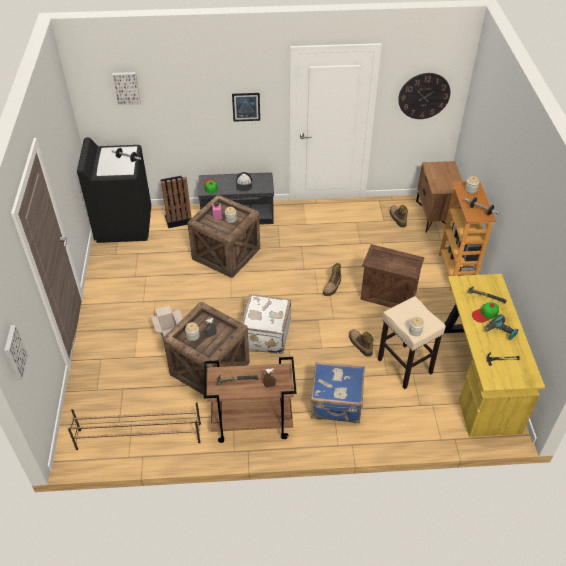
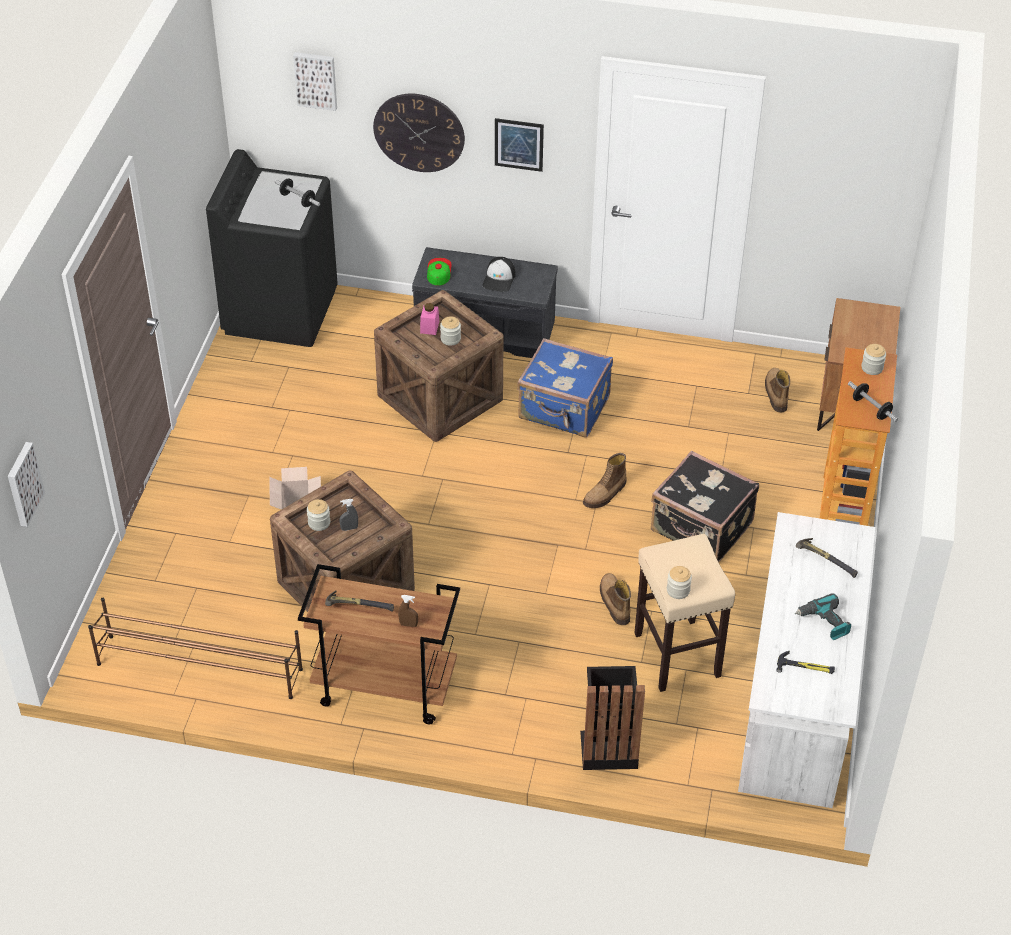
camera: 15 degrees right, 0 degrees up
black trash can [160,176,192,228] -> black trash can moved to [580,666,645,770]
white suitcase [242,294,291,354] -> none
blue suitcase [311,362,365,423] -> blue suitcase moved to [517,338,613,438]
crate [360,244,425,308] -> black suitcase [651,451,759,562]
wall clock [398,73,450,119] -> wall clock moved to [373,94,465,172]
yellow desk [444,274,545,437] -> white desk [738,512,875,808]
cap [472,302,499,323] -> none

